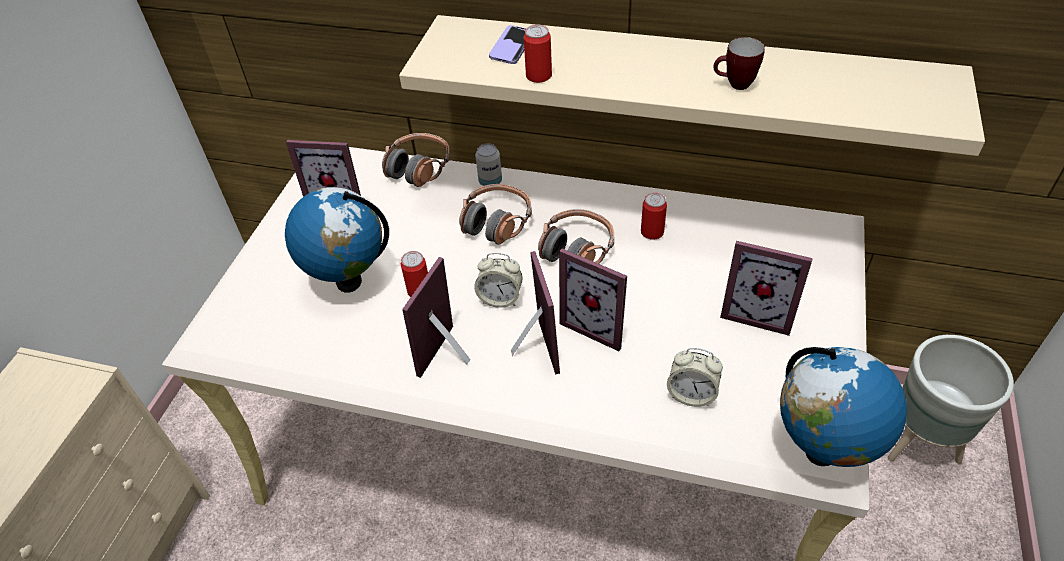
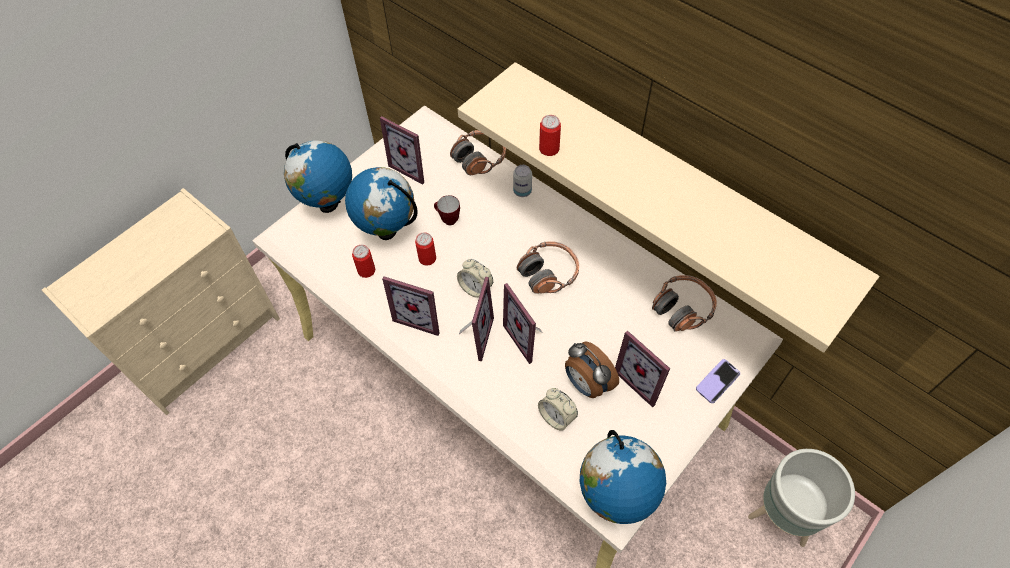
camera: 25 degrees right, 10 degrees up
picture frame [402,257,470,378] -> picture frame turned 120 degrees counterclockwise [382,276,440,336]
headphones [459,184,532,245] -> headphones moved to [652,275,717,332]
phone [489,25,526,64] -> phone moved to [696,359,740,403]
can [641,192,667,239] -> can moved to [352,245,376,278]
mug [713,37,765,90] -> mug moved to [434,195,460,225]
none -> globe [284,140,352,213]
none -> alarm clock [565,341,619,398]

